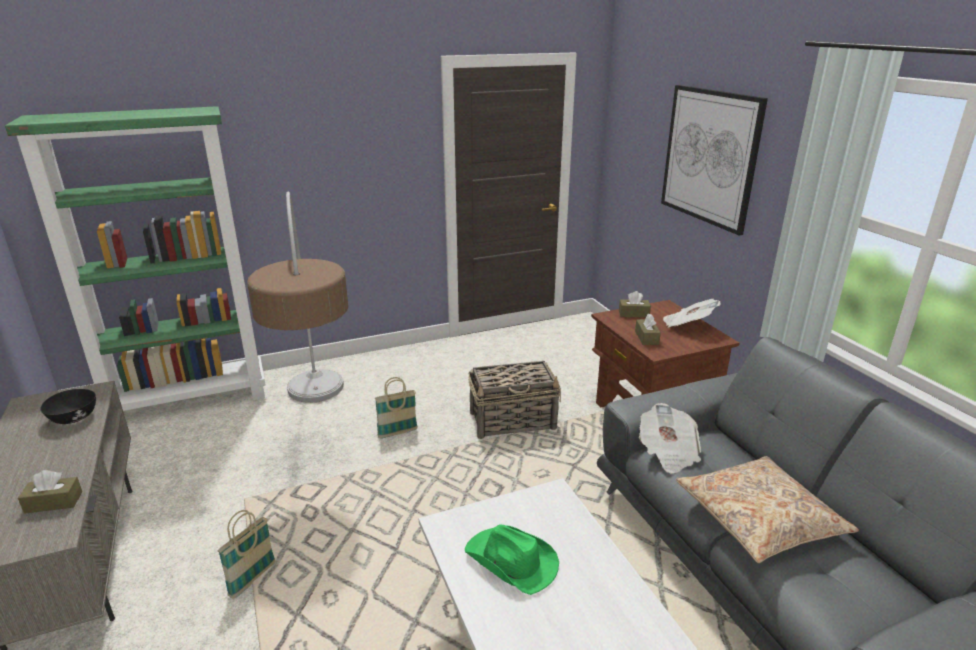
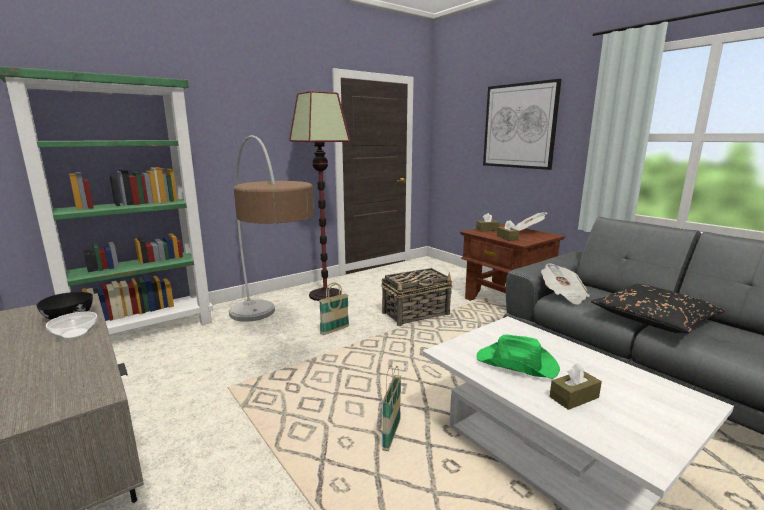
camera: 15 degrees left, 10 degrees down
brown tissue box [18,470,82,514] -> brown tissue box moved to [550,363,602,410]
basket [218,510,276,599] -> basket moved to [382,365,401,451]
beige pillow [676,456,859,563] -> black pillow [591,284,725,333]
none -> bowl [46,312,97,339]
none -> floor lamp [289,91,350,301]

